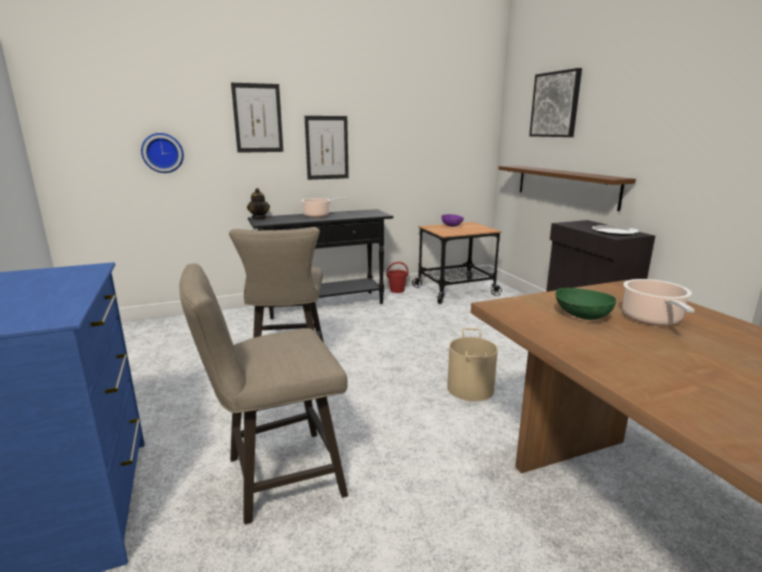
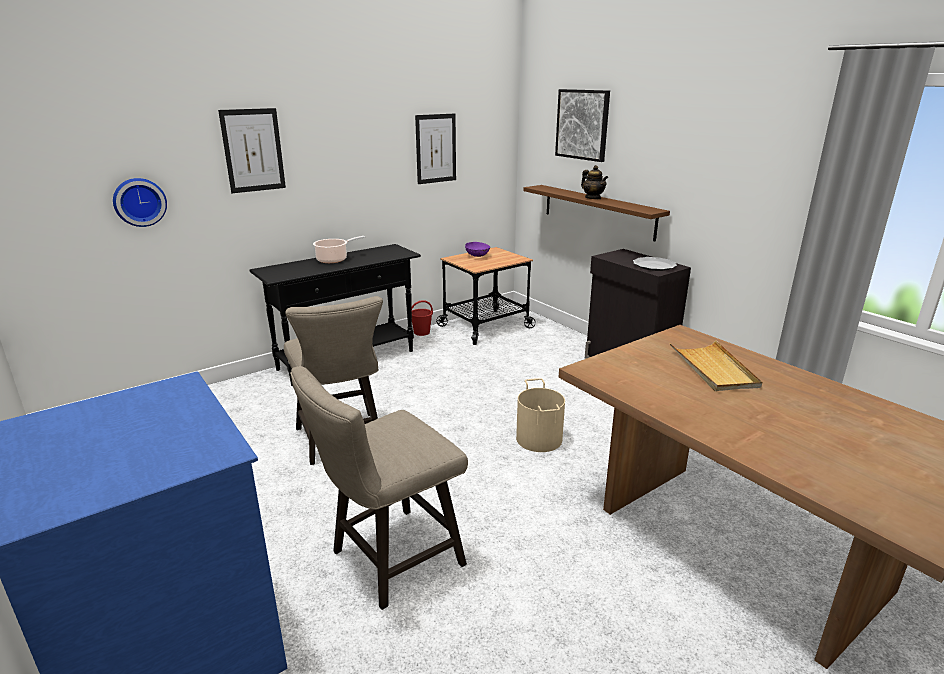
camera: 15 degrees left, 5 degrees up
teapot [247,188,270,219] -> teapot moved to [581,165,608,199]
picture [305,116,349,180] -> picture moved to [415,113,456,184]
green bowl [555,288,616,320] -> none
cooking pot [622,279,695,326] -> beige tray [670,340,762,391]

